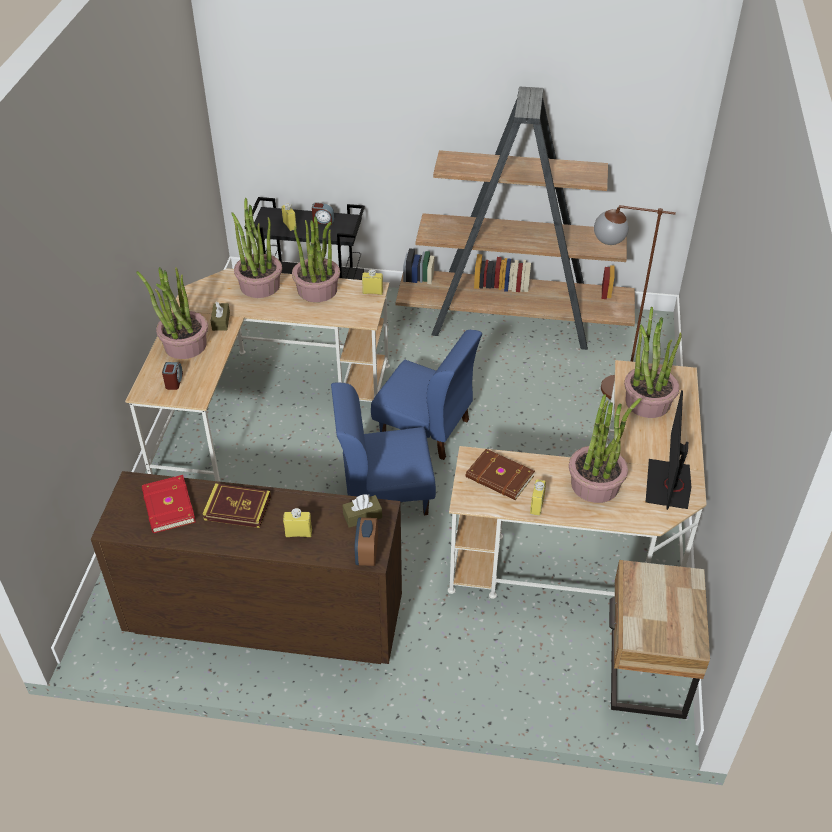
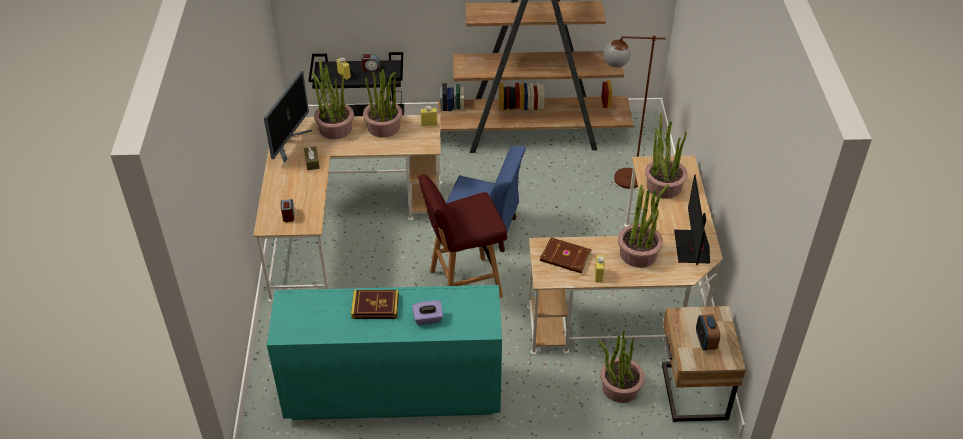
camera: 10 degrees left, 0 degrees up
brown dresser [91,471,402,664] -> turquoise dresser [267,285,502,420]
potted plant [136,267,208,359] -> potted plant moved to [598,330,645,403]
red book [142,475,196,533] -> none
yellow bottle [283,508,312,537] -> purple tissue box [412,301,443,325]
blue chair [331,382,436,515] -> red stool [418,174,507,298]
brown tissue box [342,494,382,528] -> none
alarm clock [355,517,378,566] -> alarm clock moved to [696,314,720,350]
none -> monitor [264,71,312,163]

